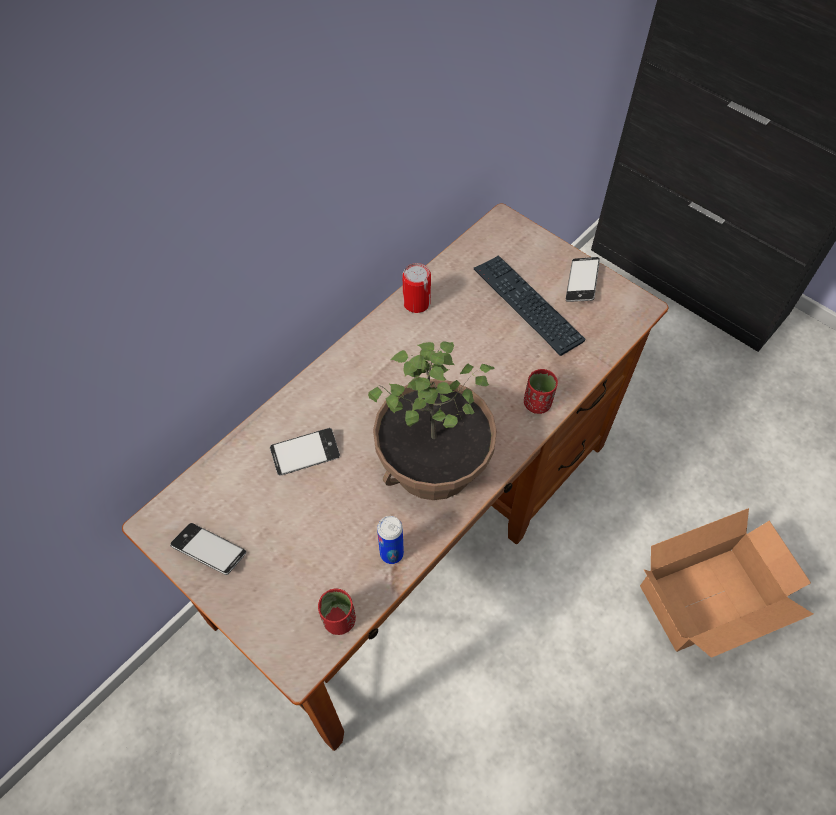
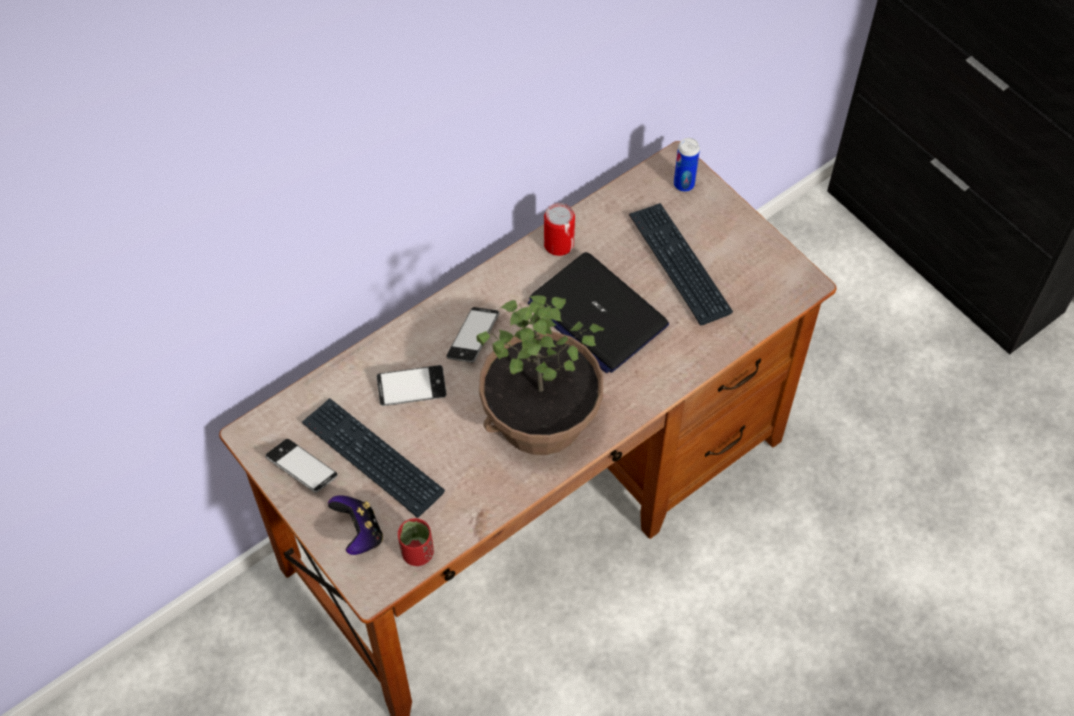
camera: 10 degrees right, 0 degrees up
can [377,516,404,564] -> can moved to [674,138,700,192]
red cup [524,369,558,414] -> none
phone [566,257,600,302] -> phone moved to [446,307,499,363]
cardboard box [640,508,813,658] -> none
none -> keyboard [302,398,445,518]
none -> game controller [328,495,383,555]
none -> laptop [528,252,669,373]

